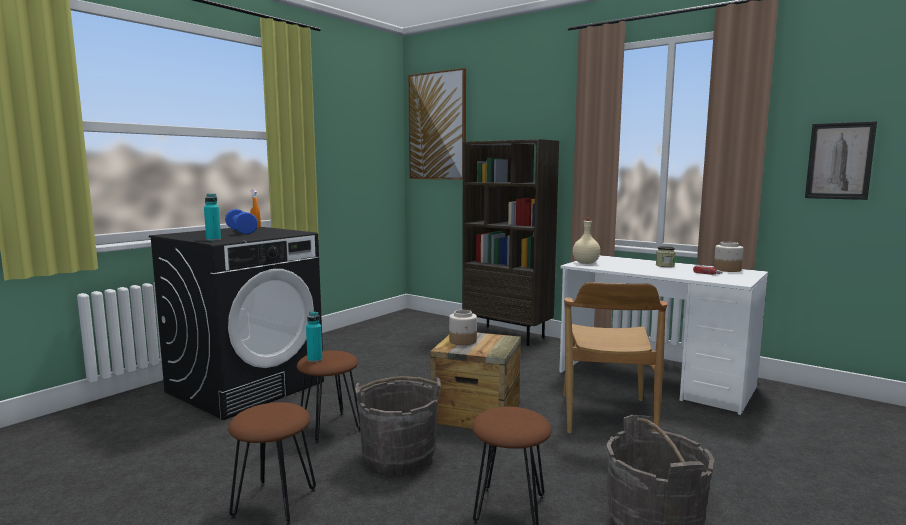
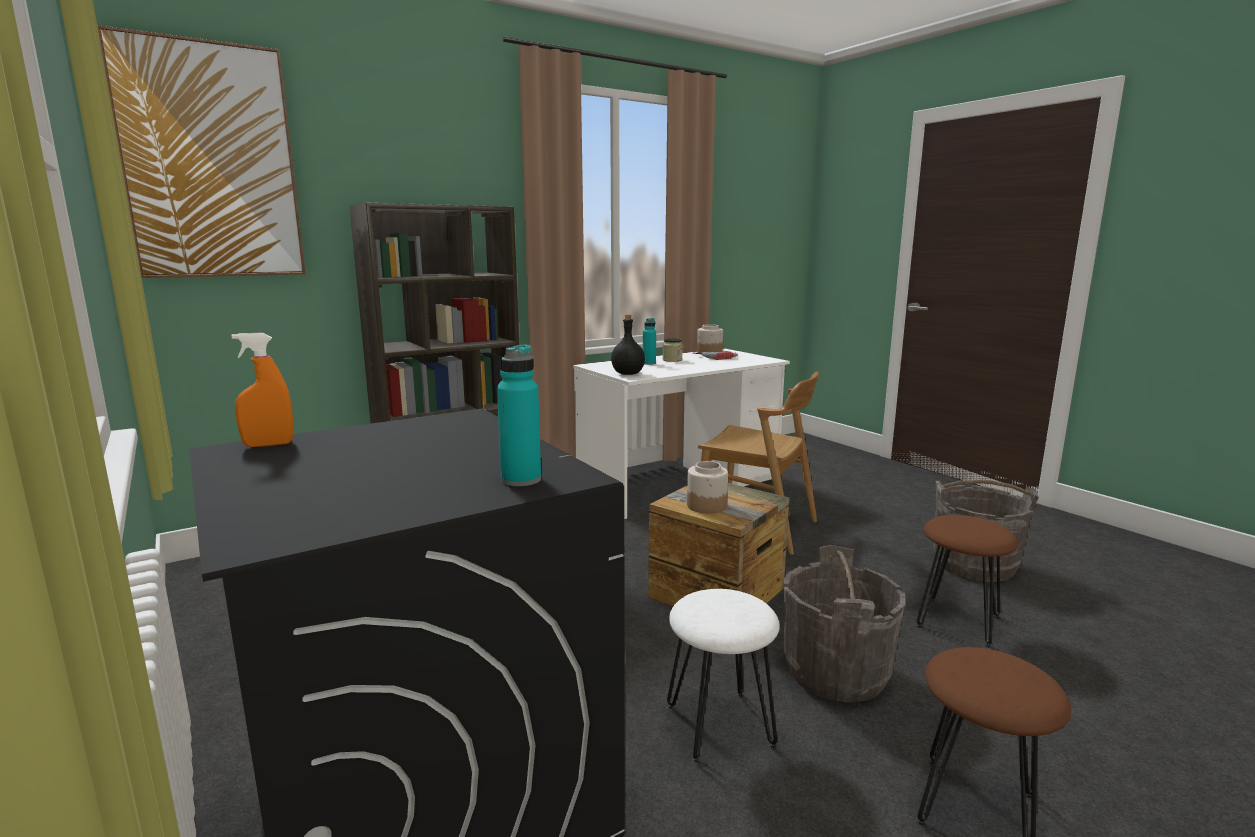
camera: 70 degrees left, 5 degrees up
blue dumbbell [225,209,258,234] -> none
brown stool [297,350,360,443] -> white stool [667,589,780,764]
turquoise bottle [306,311,323,362] -> turquoise bottle moved to [643,318,656,365]
beige bottle [573,217,600,264] -> black bottle [611,315,645,375]
picture [805,121,877,200] -> none

